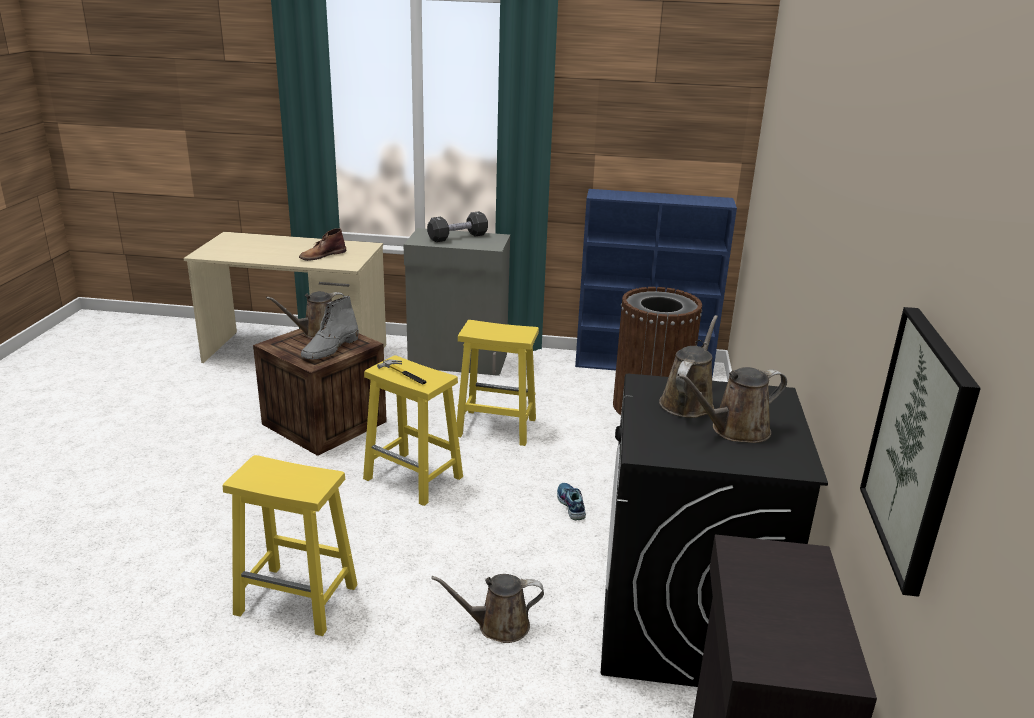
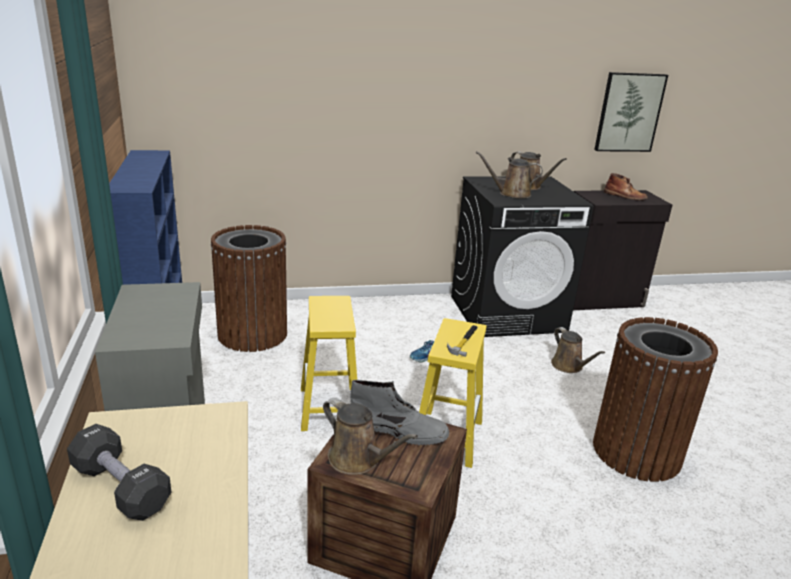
camera: 110 degrees left, 0 degrees up
yellow stool [223,455,358,636] -> brown trash can [593,317,718,482]
brown boot [299,228,346,261] -> brown boot moved to [604,173,648,201]
black dumbbell [427,211,488,242] -> black dumbbell moved to [67,424,171,521]

